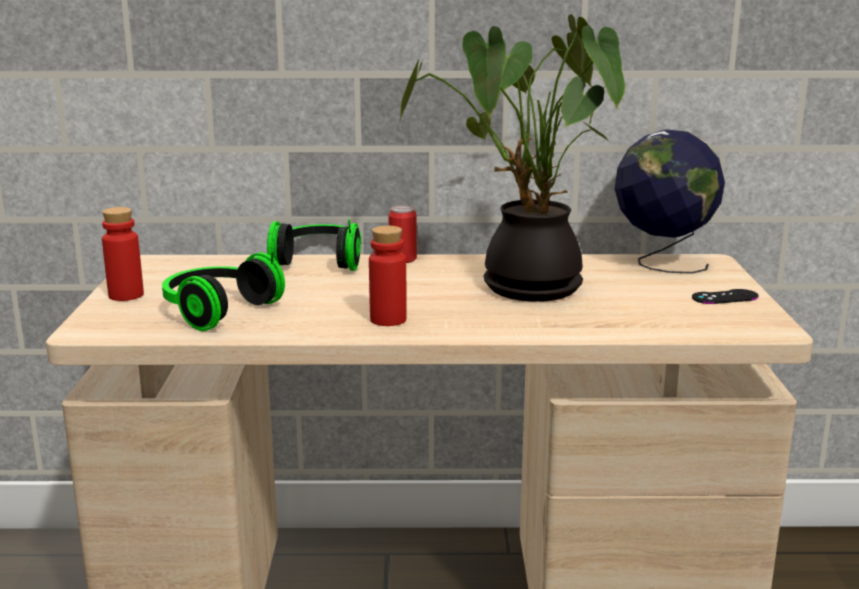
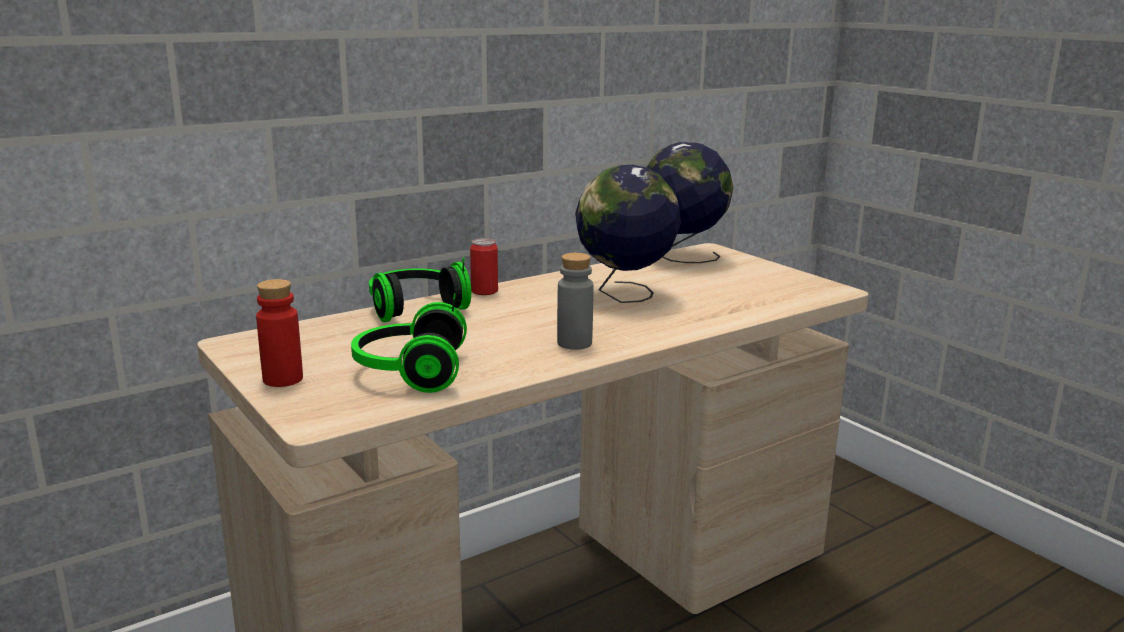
camera: 35 degrees left, 0 degrees up
red bottle [369,225,407,326] -> grey bottle [557,253,594,350]
potted plant [399,14,625,302] -> globe [575,165,681,303]
black game controller [692,289,759,304] -> none

